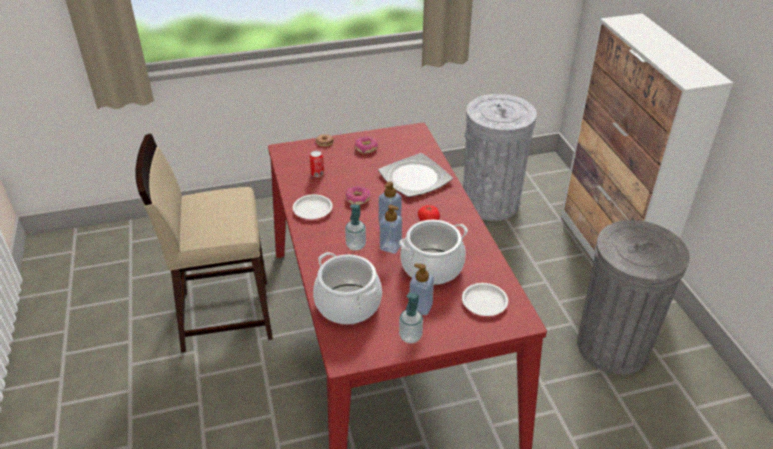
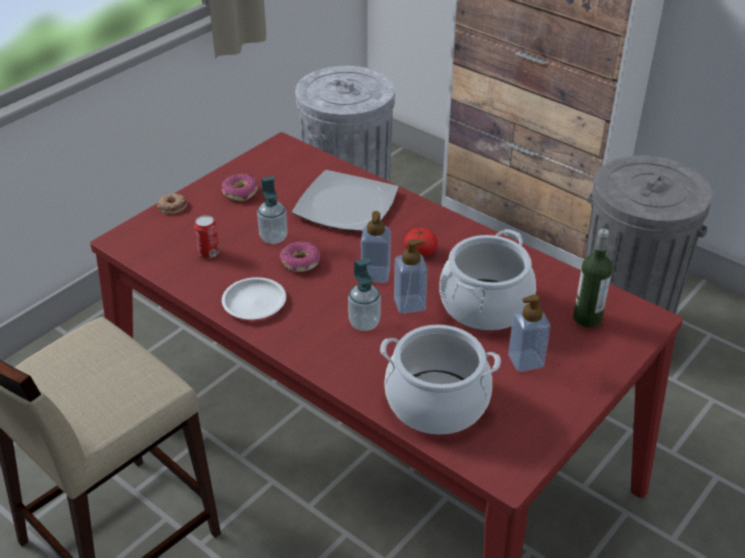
camera: 35 degrees left, 0 degrees up
soap dispenser [399,293,423,343] -> soap dispenser moved to [257,176,288,244]
white plate [462,283,508,316] -> bottle [573,228,613,328]

